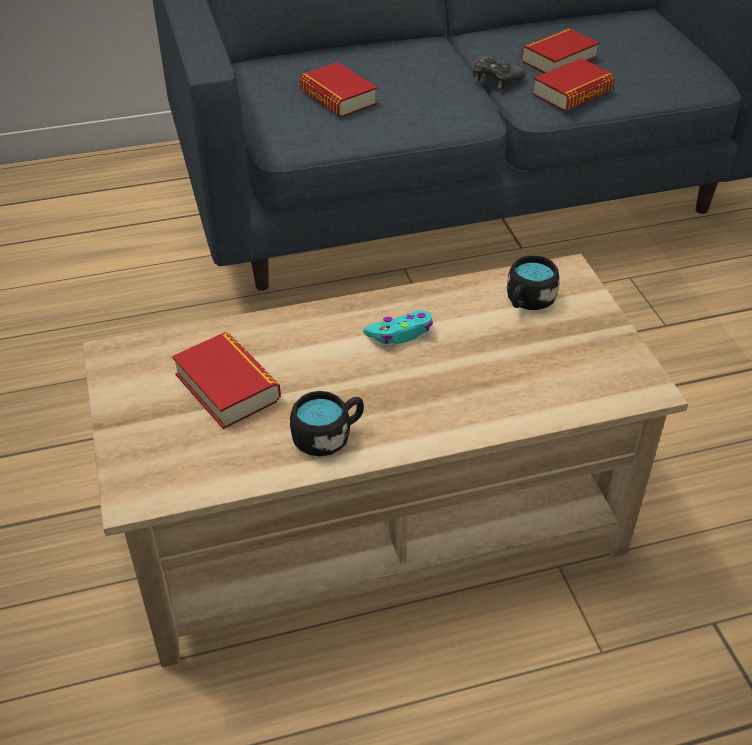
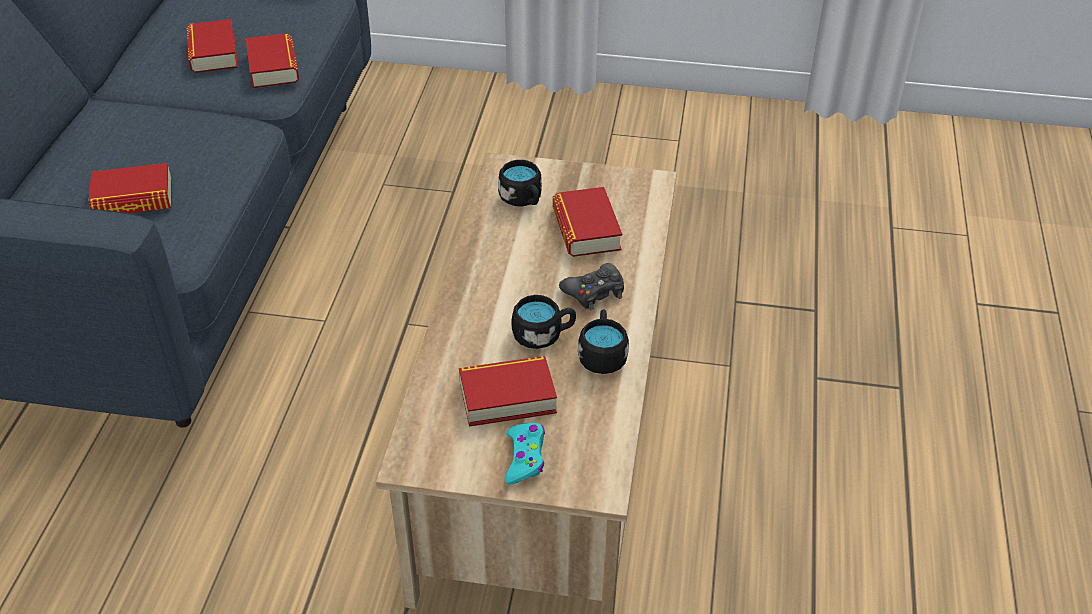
camera: 65 degrees left, 0 degrees up
turquoise game controller [363,310,433,344] -> turquoise game controller moved to [505,423,545,485]
black game controller [473,56,526,89] -> black game controller moved to [559,263,624,310]
none -> black mug [511,295,576,349]
none -> book [553,187,622,257]

